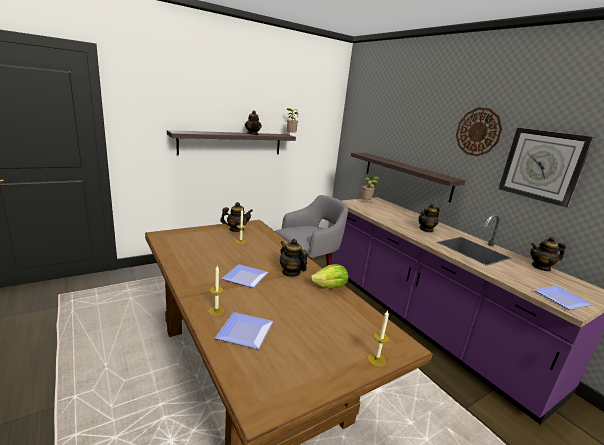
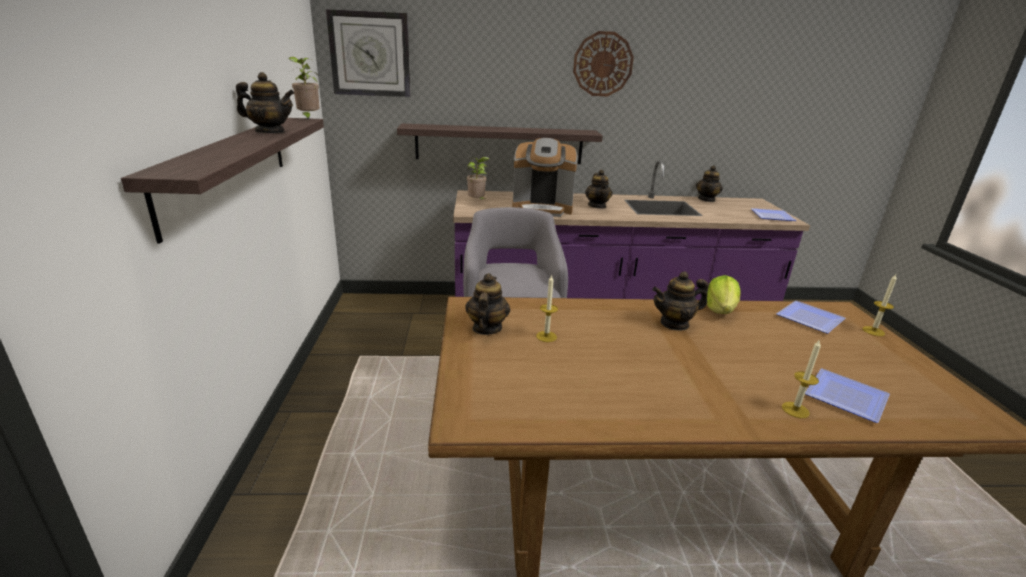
camera: 60 degrees left, 5 degrees up
plate [221,264,268,288] -> plate moved to [776,301,846,333]
wall clock [499,127,594,208] -> wall clock moved to [326,9,411,97]
none -> coffee machine [512,138,577,217]

